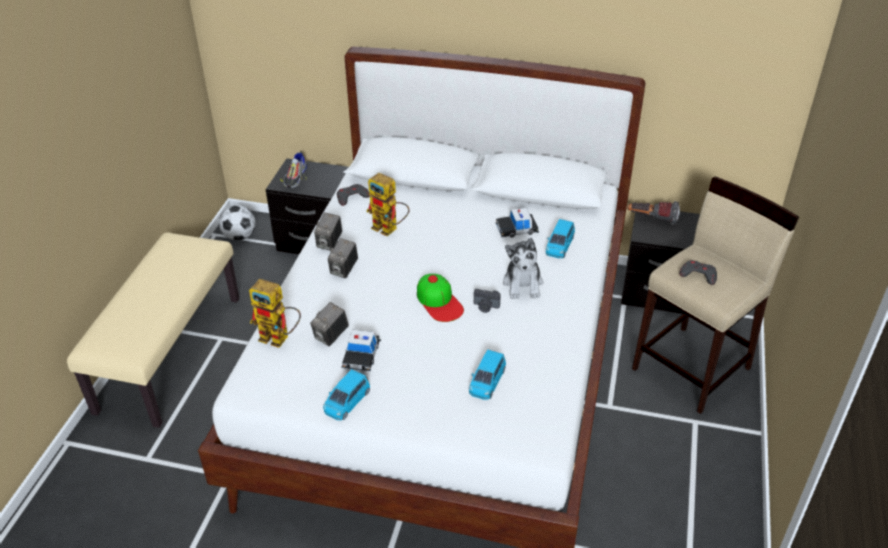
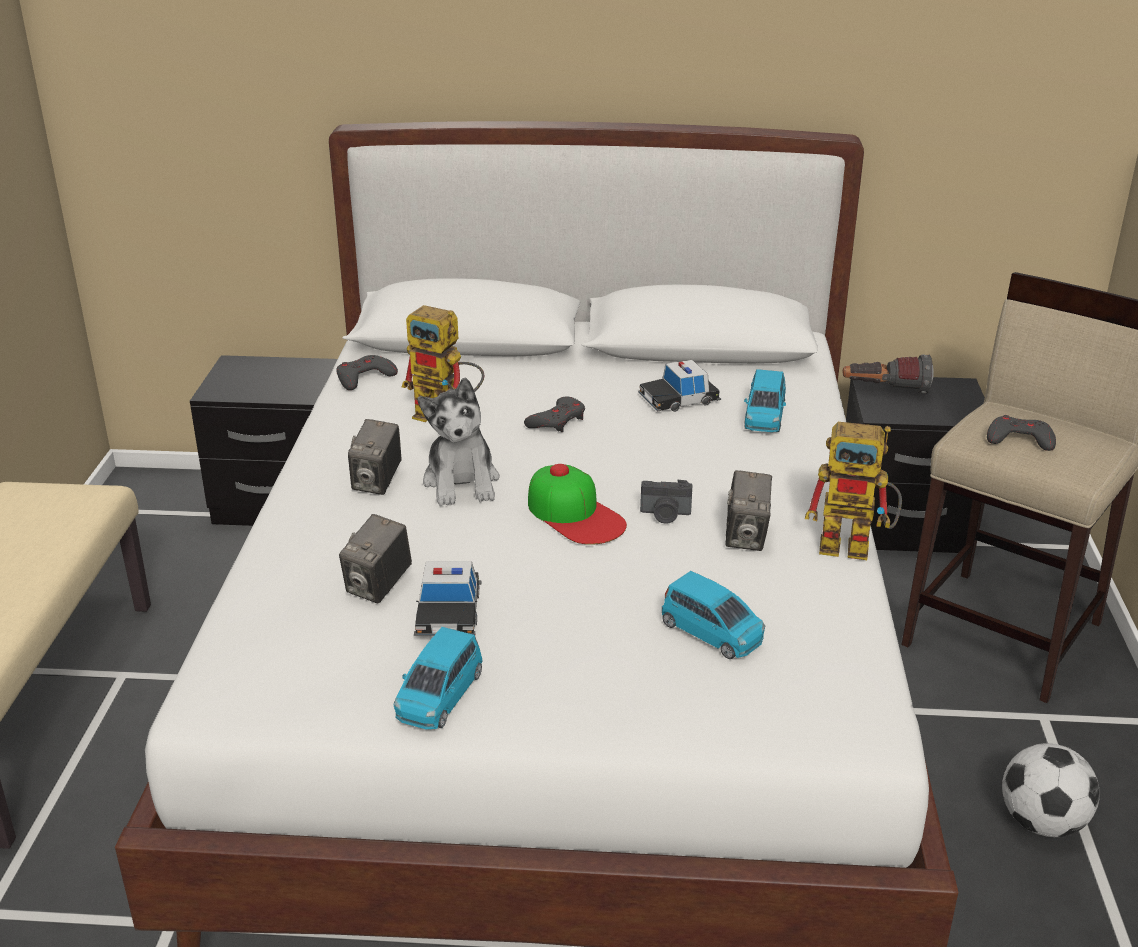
camera: 10 degrees left, 10 degrees down
football [219,205,256,241] -> football moved to [1002,743,1100,837]
toy robot [249,279,301,348] -> toy robot moved to [805,422,902,560]
shoe [280,151,307,188] -> none
camera [314,212,342,251] -> camera moved to [725,470,772,551]
blue toy car [469,349,506,400] -> blue toy car turned 60 degrees counterclockwise [662,571,765,659]
plush toy [503,238,543,299] -> plush toy moved to [418,377,499,506]
none -> grey game controller [524,397,585,432]

